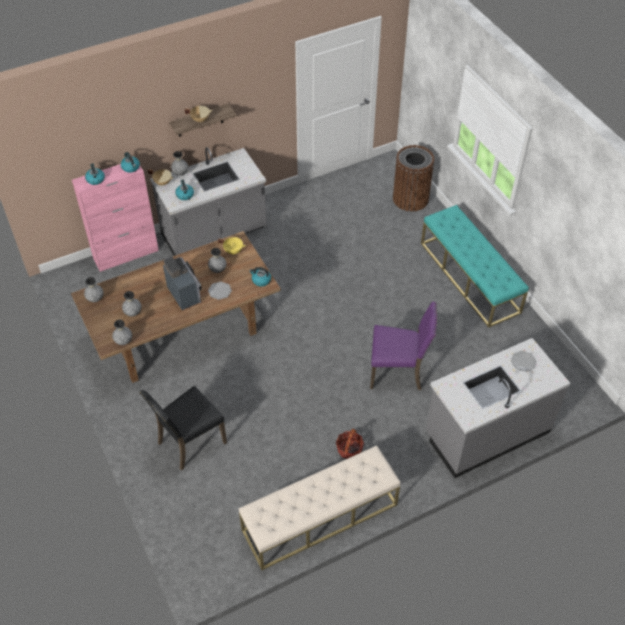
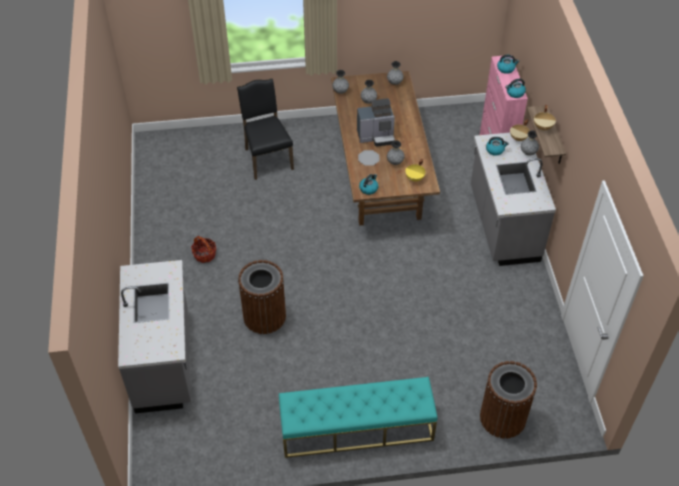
camera: 110 degrees right, 0 degrees up
beige bench [239,445,401,570] -> none
purple chair [370,302,437,390] -> brown trash can [238,260,286,334]
plate [511,351,537,372] -> none

